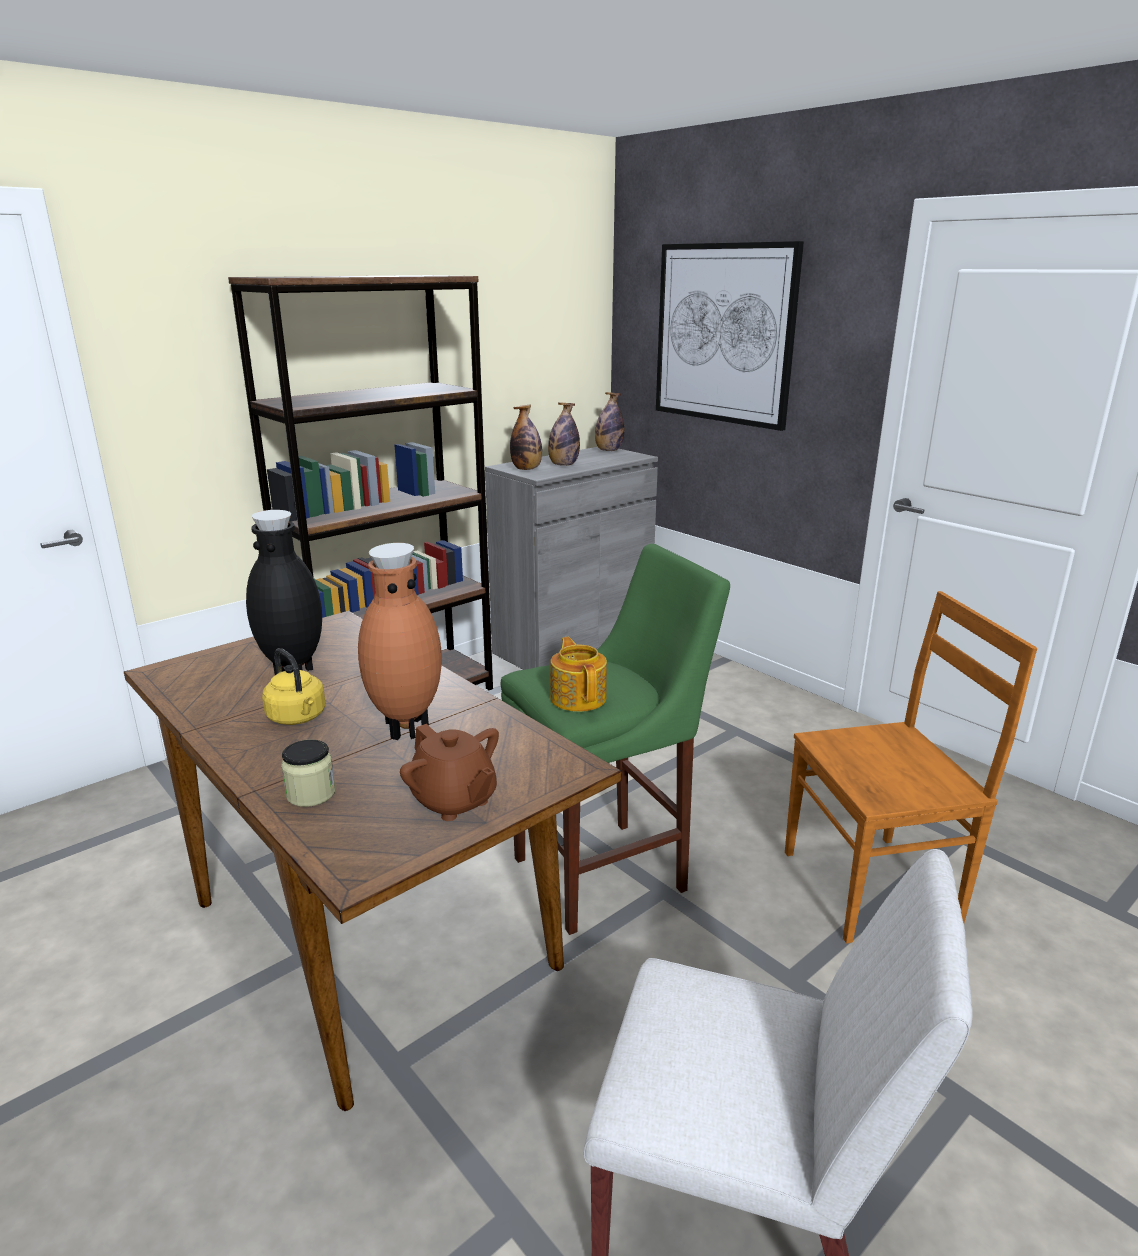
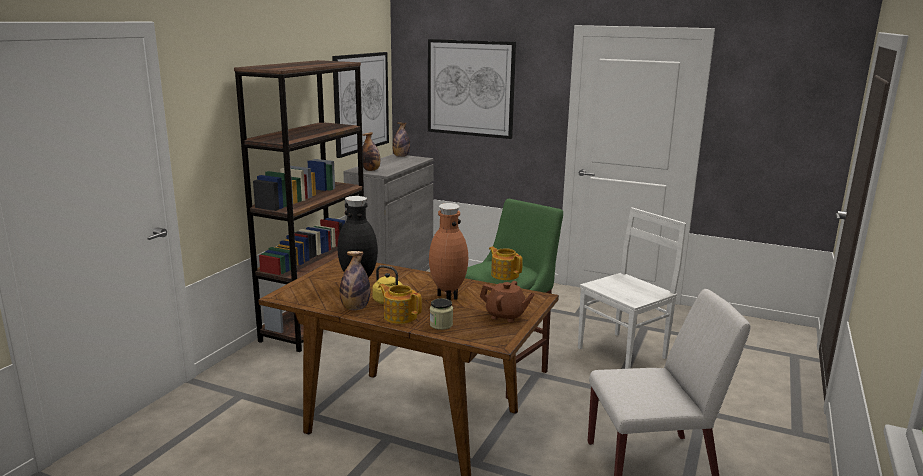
camera: 25 degrees left, 5 degrees down
bottle [548,402,580,466] -> bottle moved to [340,251,370,310]
brown chair [785,591,1037,943] -> white chair [578,208,686,369]
none -> picture [332,52,389,158]
none -> teapot [378,284,422,324]

